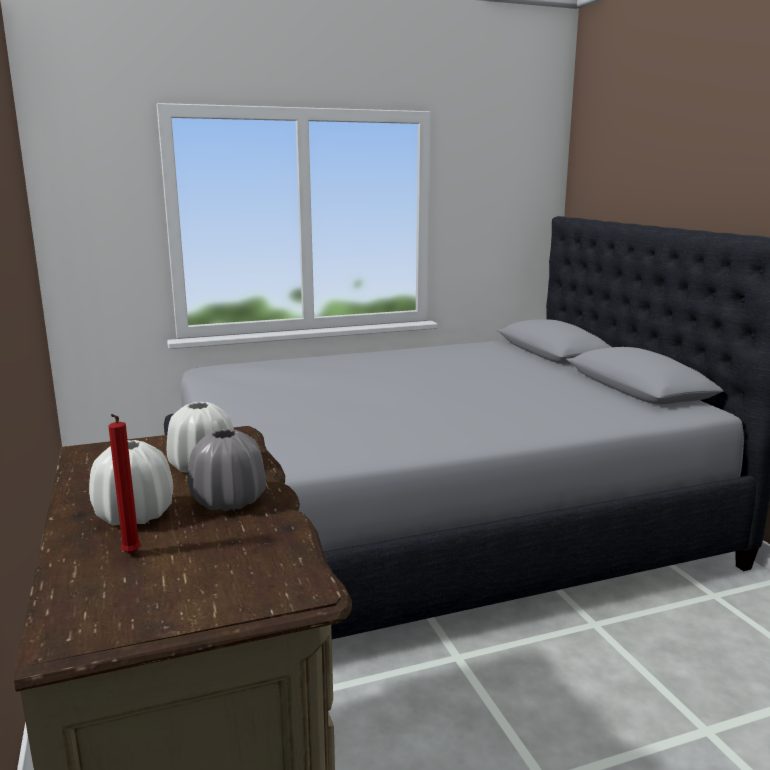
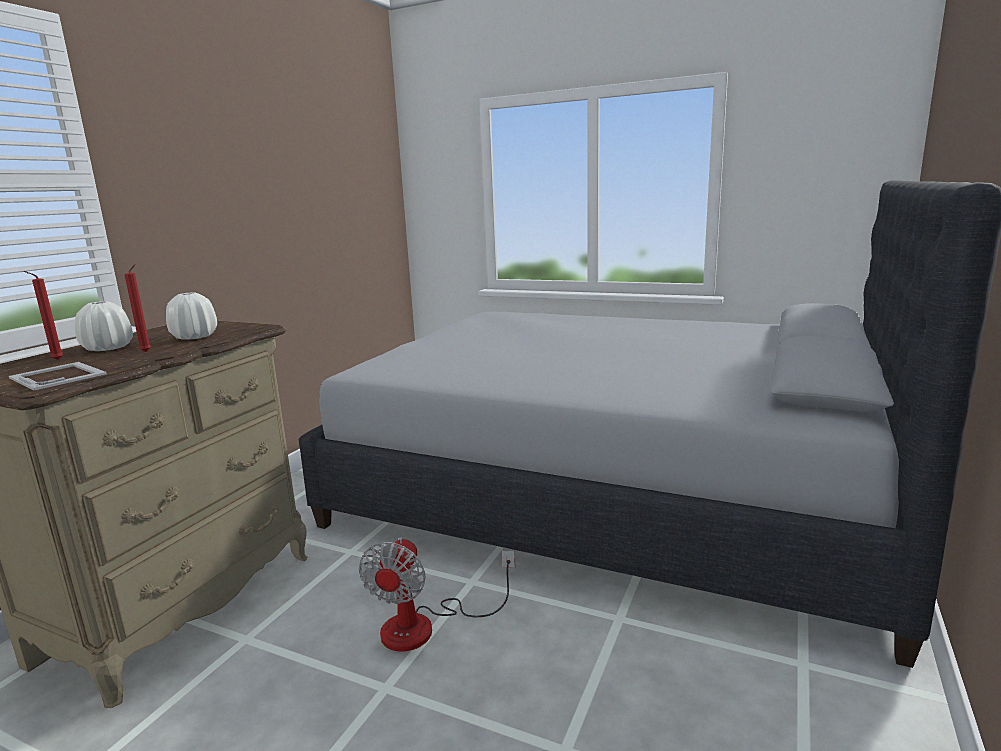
camera: 45 degrees right, 0 degrees up
grey vase [188,429,266,511] -> red candle [124,264,151,352]
none -> picture frame [9,362,107,391]
none -> fan [359,537,515,652]

